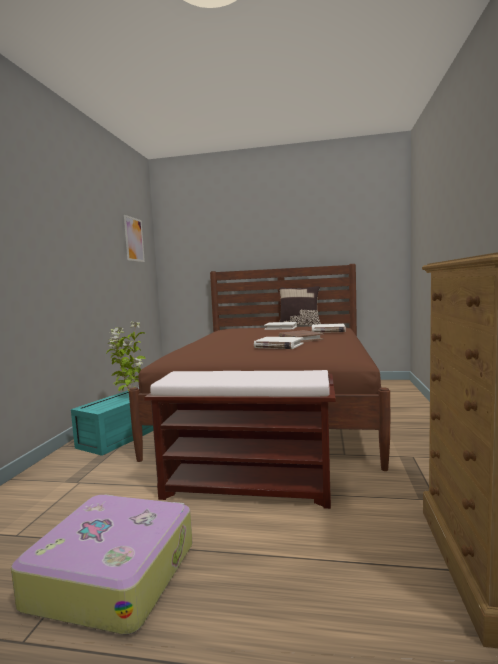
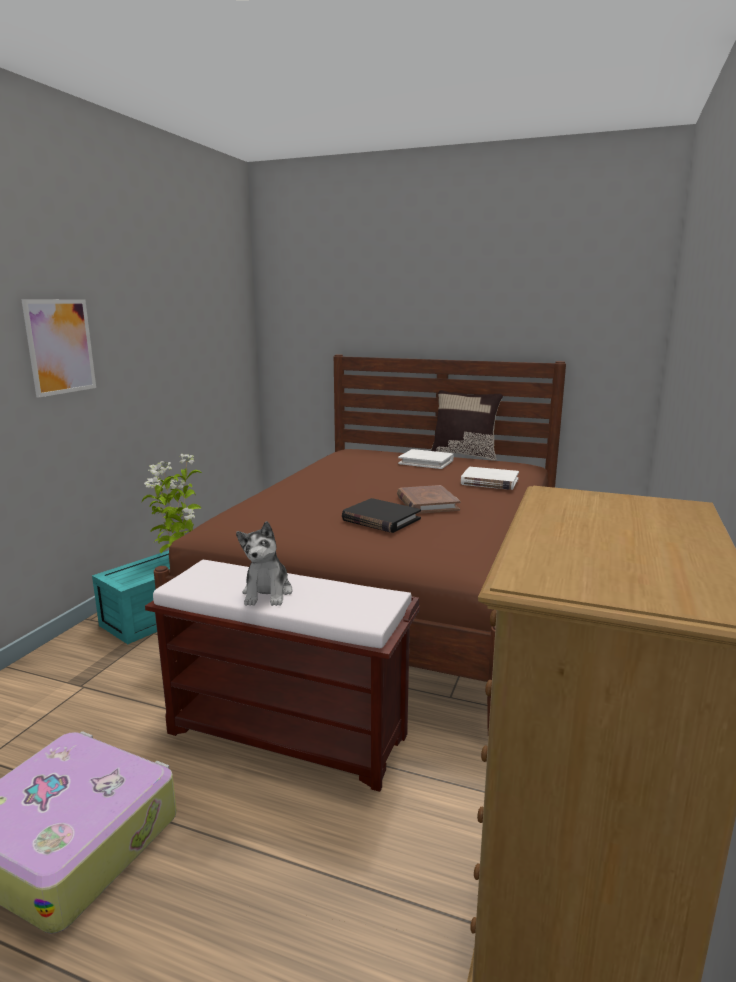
camera: 10 degrees right, 10 degrees up
picture [124,215,145,262] -> picture moved to [21,299,96,398]
white book [254,337,304,349] -> black book [342,498,421,533]
none -> plush toy [236,521,293,606]

